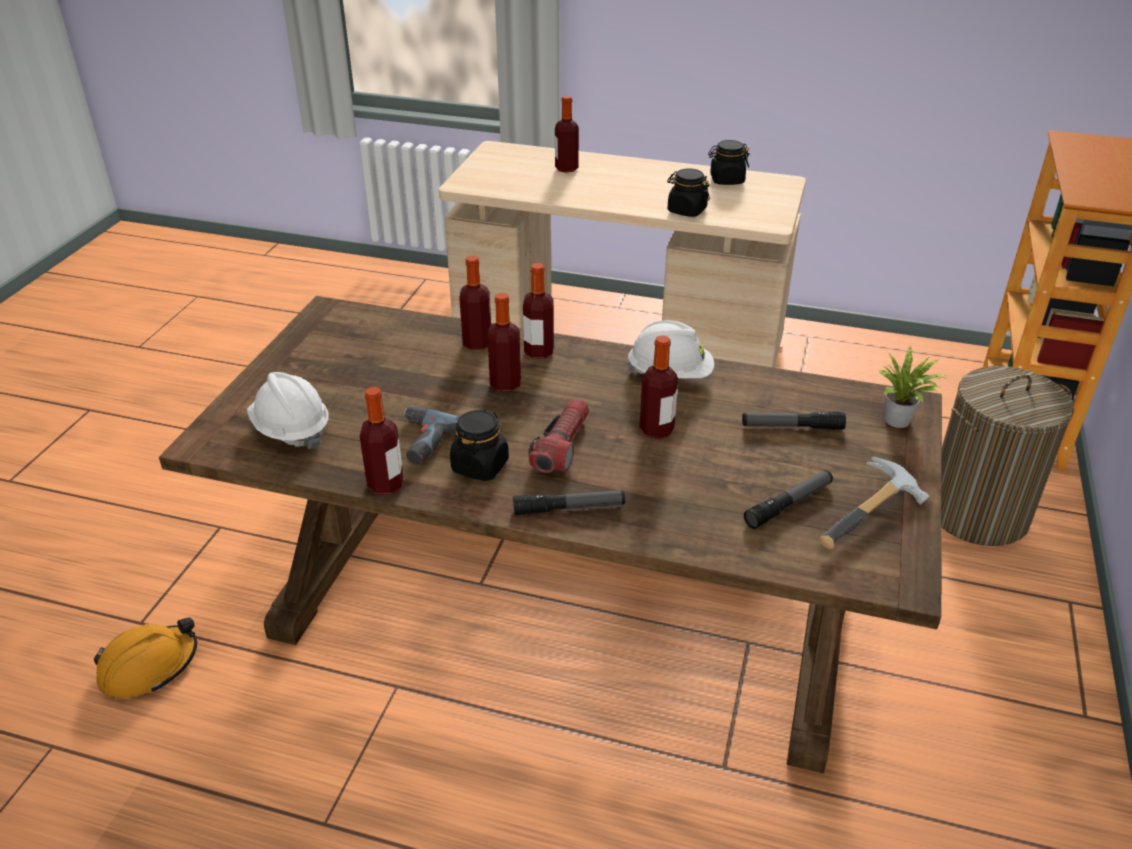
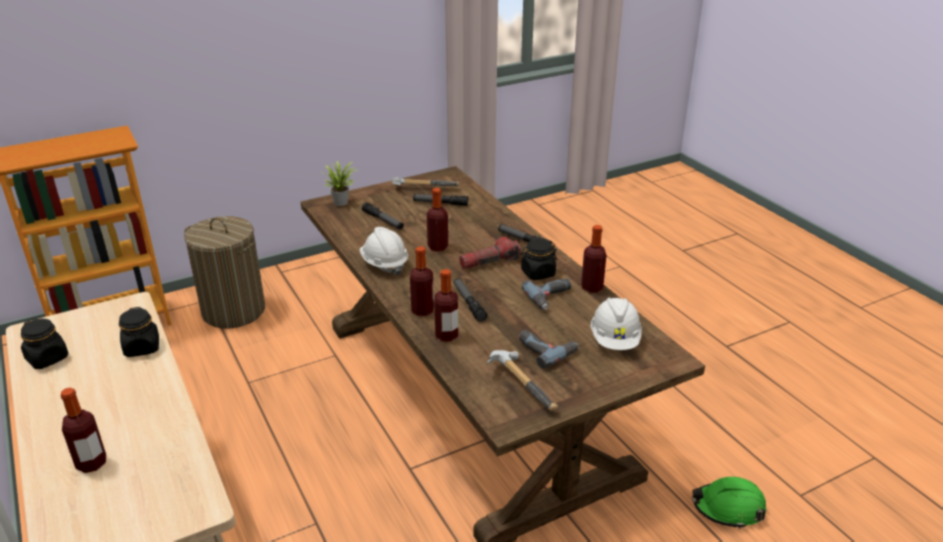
camera: 135 degrees left, 5 degrees down
orange hard hat [94,618,197,699] -> green hard hat [692,477,766,529]
bottle [487,293,521,391] -> flashlight [454,278,487,322]
none -> hammer [486,350,558,411]
none -> power drill [519,330,578,369]

